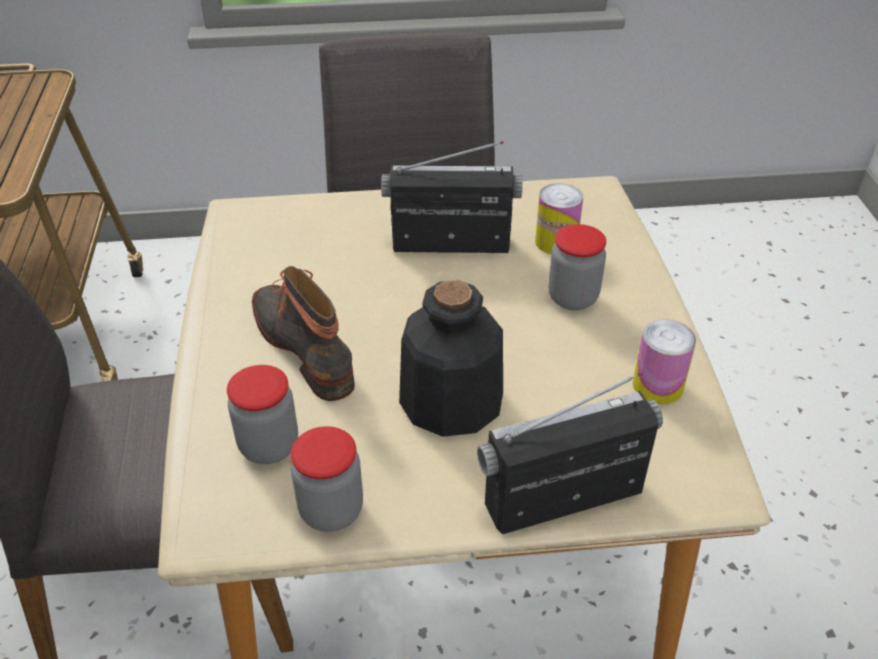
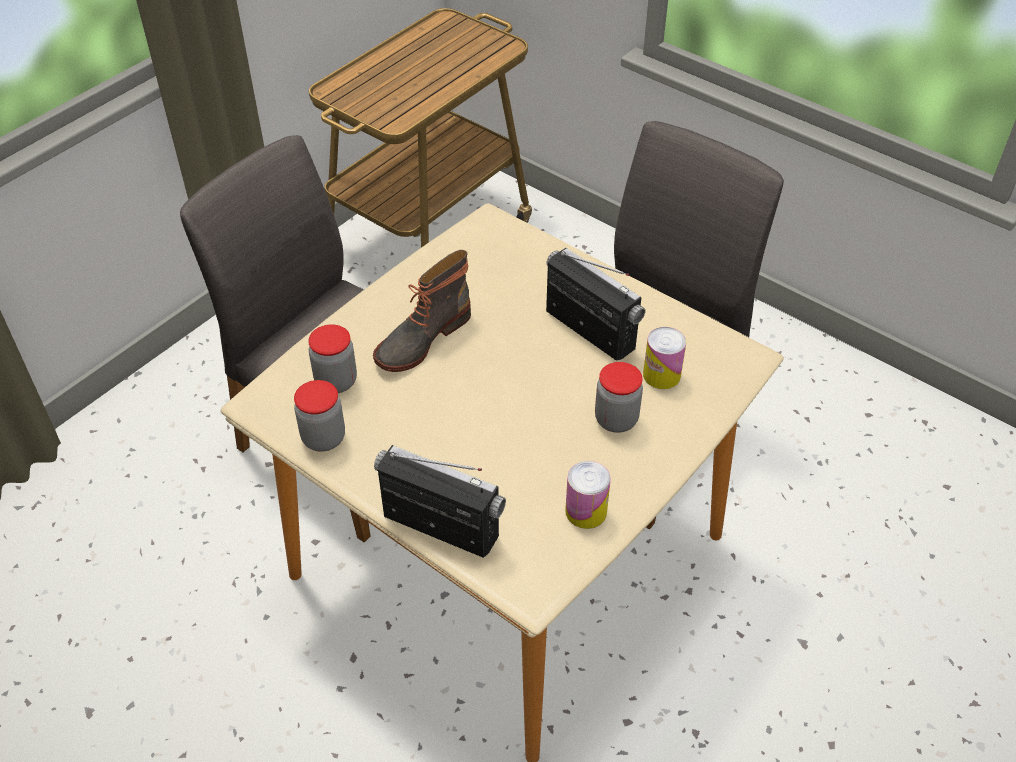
camera: 45 degrees right, 5 degrees up
boot [252,266,355,401] -> boot turned 150 degrees counterclockwise [373,250,471,372]
bottle [399,280,503,437] -> none

